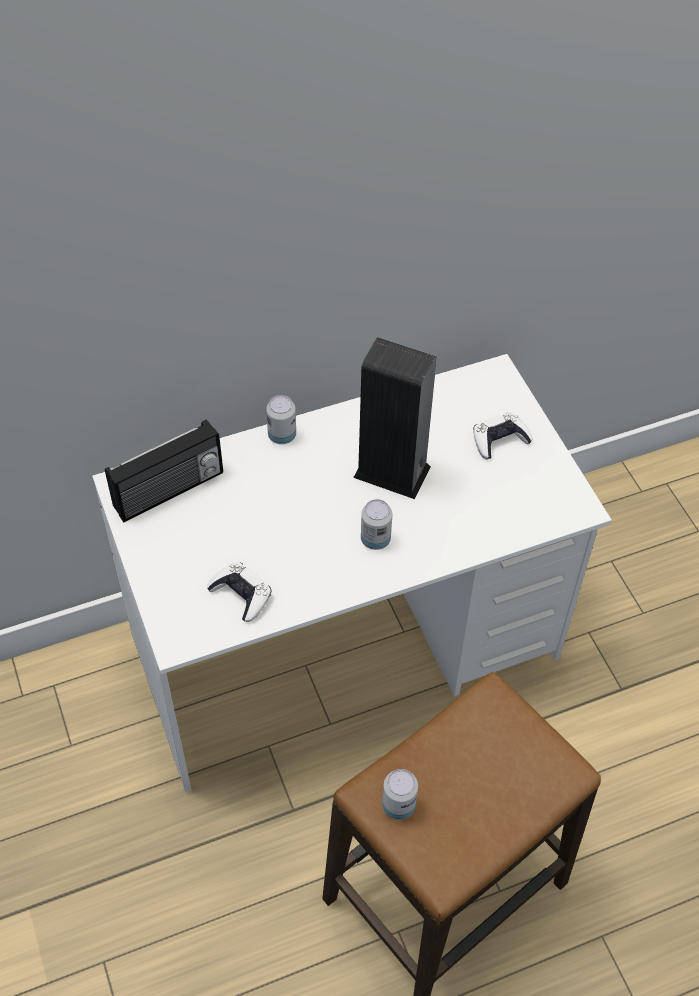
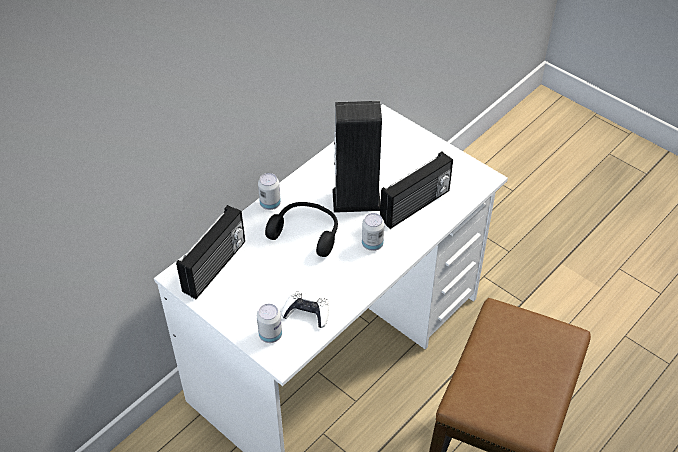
camera: 25 degrees left, 5 degrees down
can [382,769,418,820] -> can moved to [257,304,282,343]
white game controller [473,413,532,460] -> none
none -> black headphones [265,202,338,257]
none -> radio [380,151,453,229]

